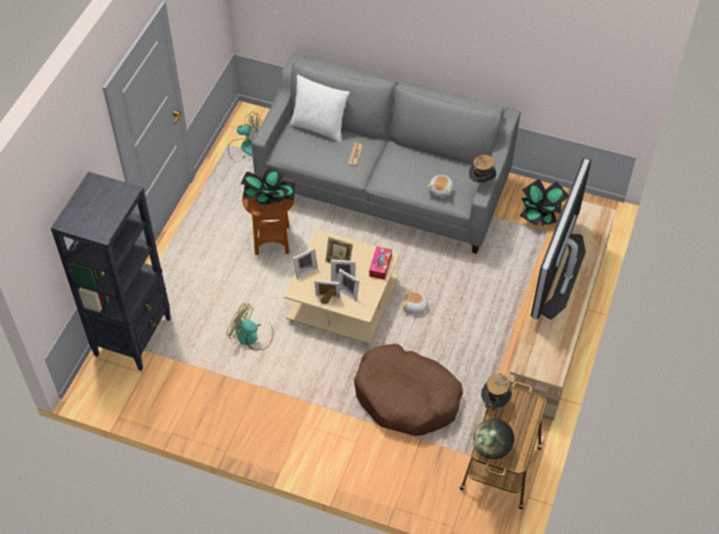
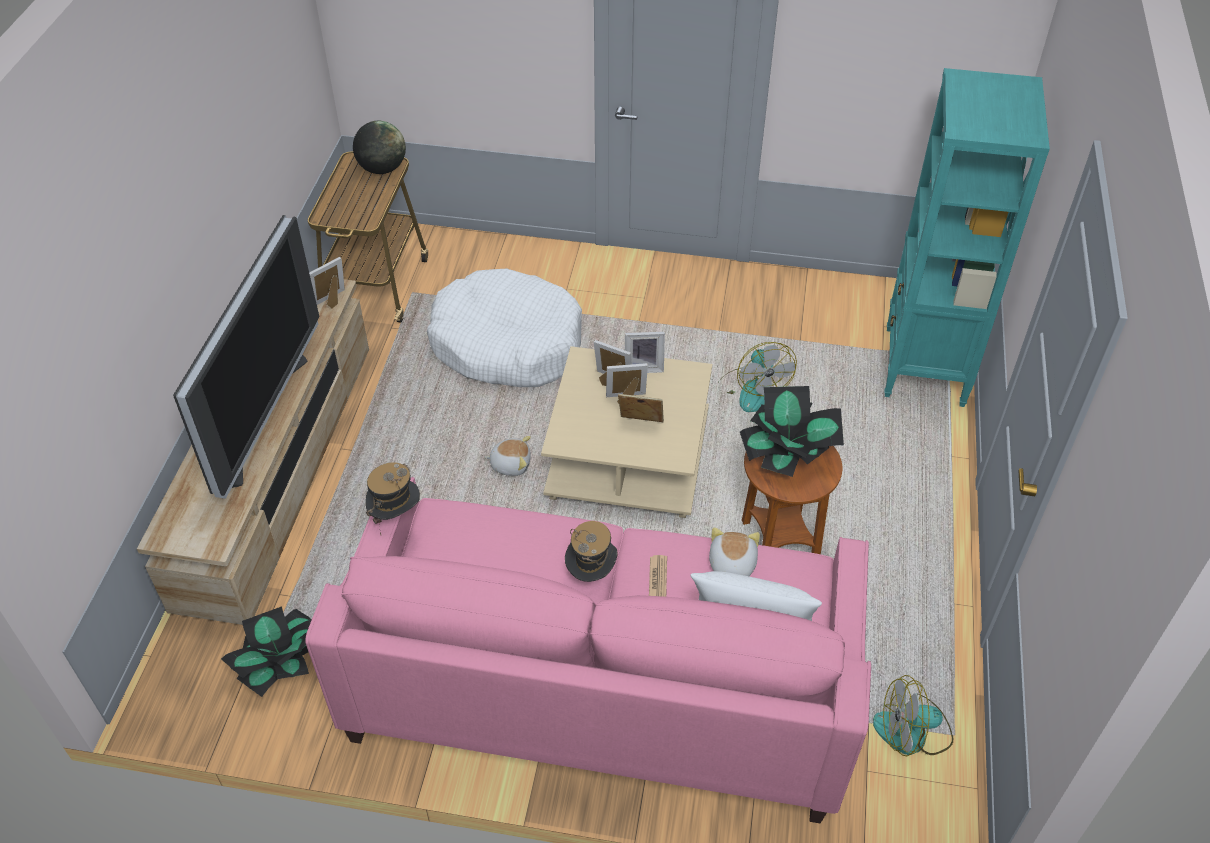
camera: 170 degrees right, 5 degrees down
black bookcase [51,172,171,371] -> turquoise bookcase [885,68,1050,407]
fan [226,303,273,350] -> fan turned 60 degrees clockwise [717,342,797,412]
grey sofa [252,53,521,254] -> pink sofa [305,477,871,823]
picture frame [293,248,318,279] -> picture frame moved to [309,257,345,308]
brown dog bed [354,344,463,436] -> white dog bed [427,268,582,387]
tissue box [369,247,392,280] -> none
plush toy [427,175,453,198] -> plush toy moved to [709,527,760,576]
hat [481,373,512,416] -> hat moved to [565,521,618,582]

